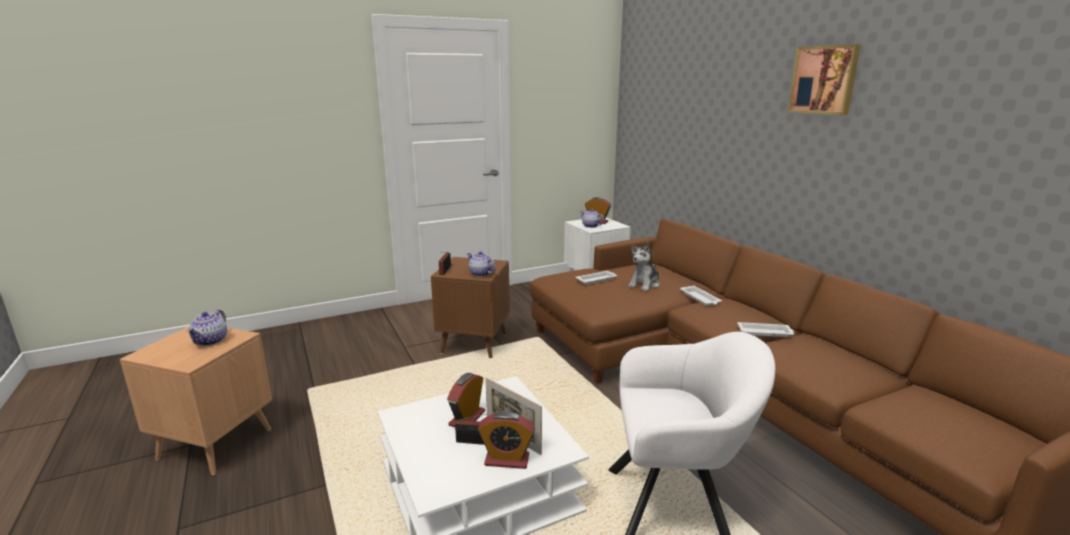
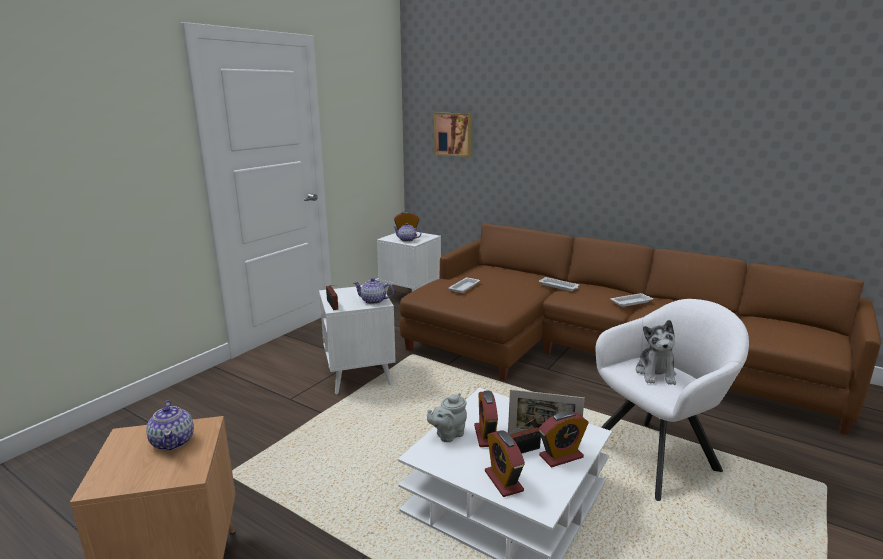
camera: 30 degrees left, 0 degrees up
brown side table [431,257,510,358] -> white side table [319,286,396,395]
plush toy [628,242,660,291] -> plush toy moved to [636,320,676,385]
picture [788,44,861,115] -> picture moved to [434,113,472,157]
none -> grey teapot [427,393,467,442]
none -> alarm clock [485,430,525,497]

